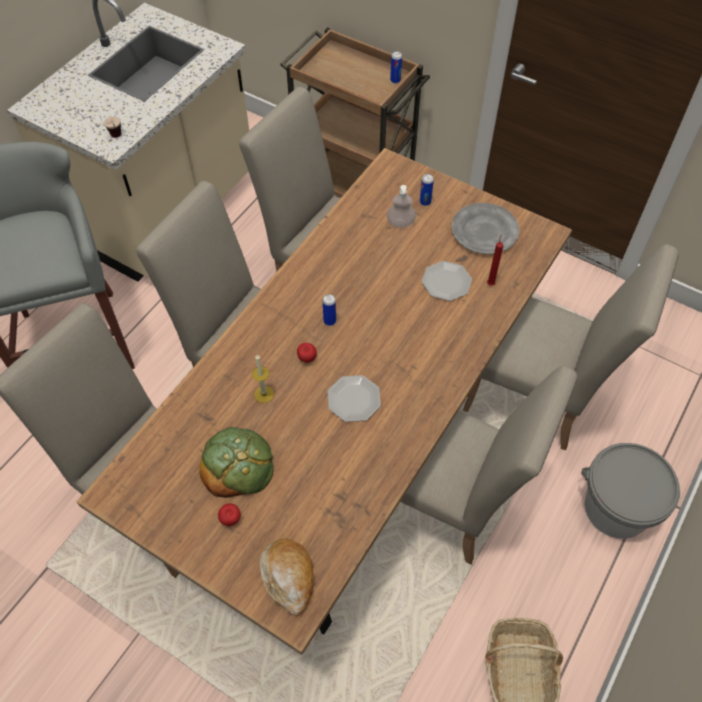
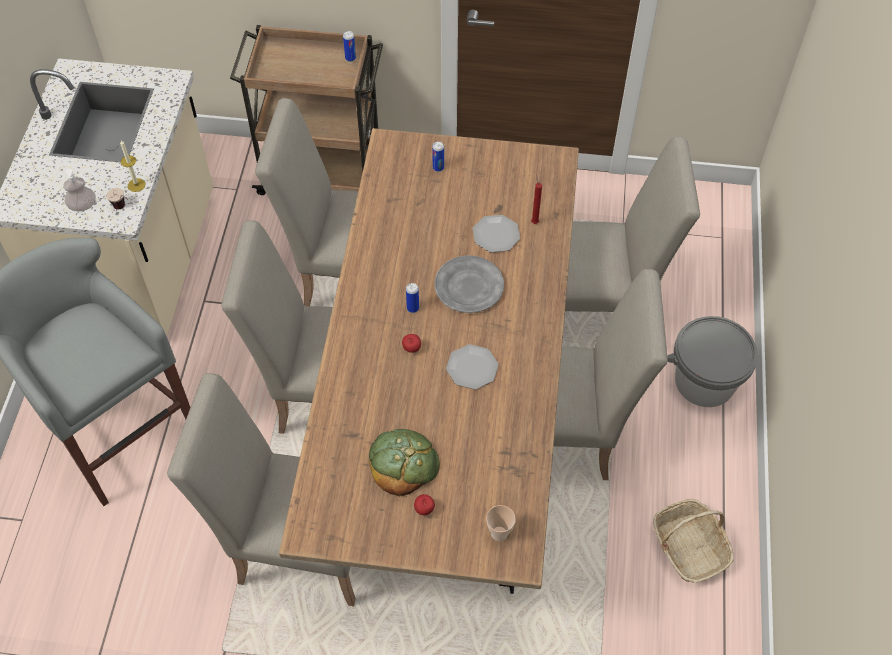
camera: 25 degrees left, 0 degrees up
candle [252,355,274,403] -> candle moved to [120,140,145,192]
bread [260,539,314,616] -> cup [486,505,516,541]
soap dispenser [387,185,416,228] -> soap dispenser moved to [63,169,96,211]
grey plate [452,203,519,254] -> grey plate moved to [434,255,504,313]

